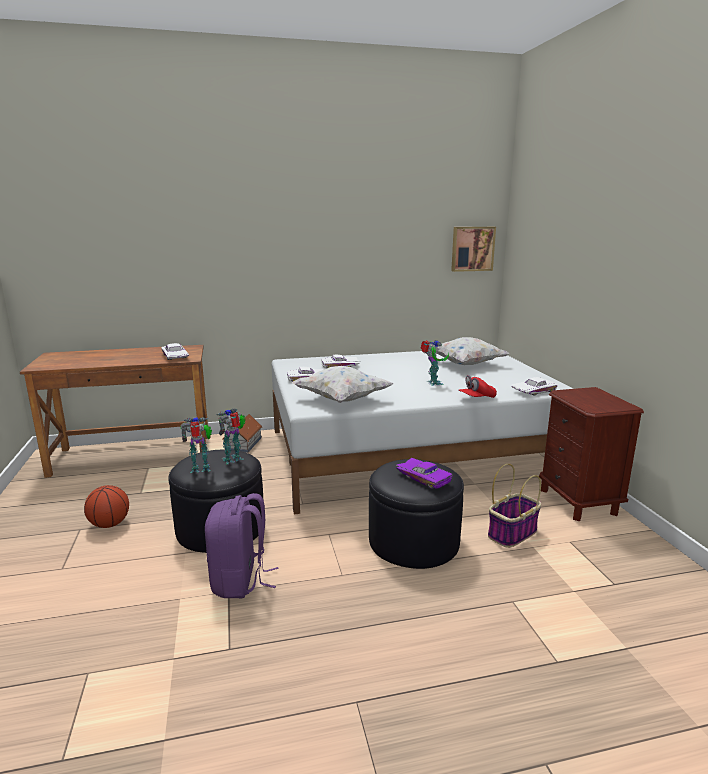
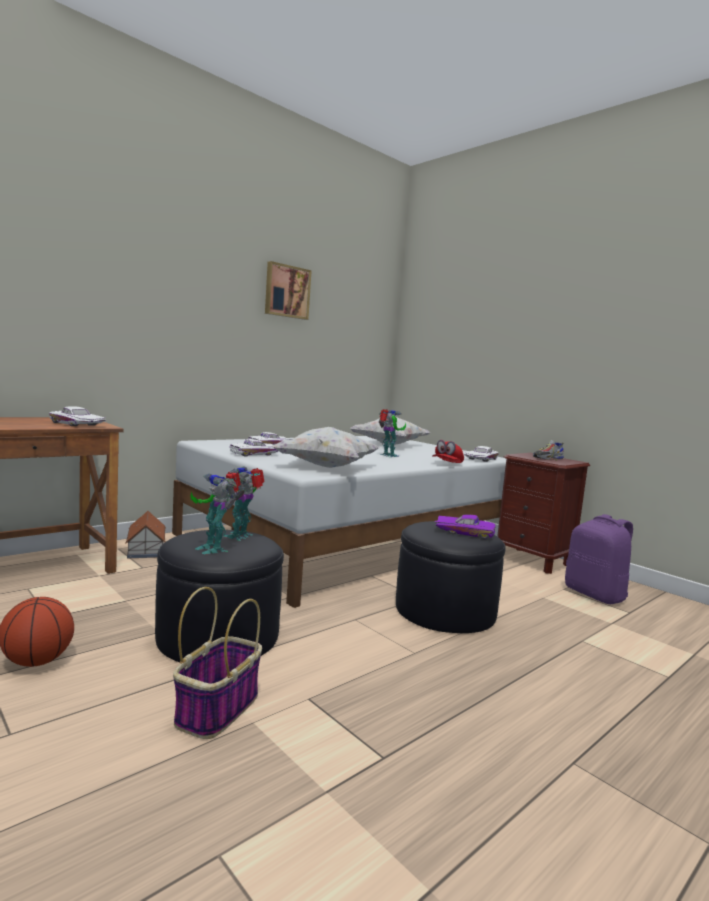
camera: 30 degrees left, 10 degrees down
toy robot [181,417,212,473] -> toy robot turned 90 degrees counterclockwise [190,472,241,554]
purple backpack [205,493,279,598] -> purple backpack moved to [565,514,633,604]
picture [451,227,496,272] -> picture moved to [265,261,312,320]
basket [488,464,541,548] -> basket moved to [173,587,262,739]
none -> shoe [533,440,564,460]

